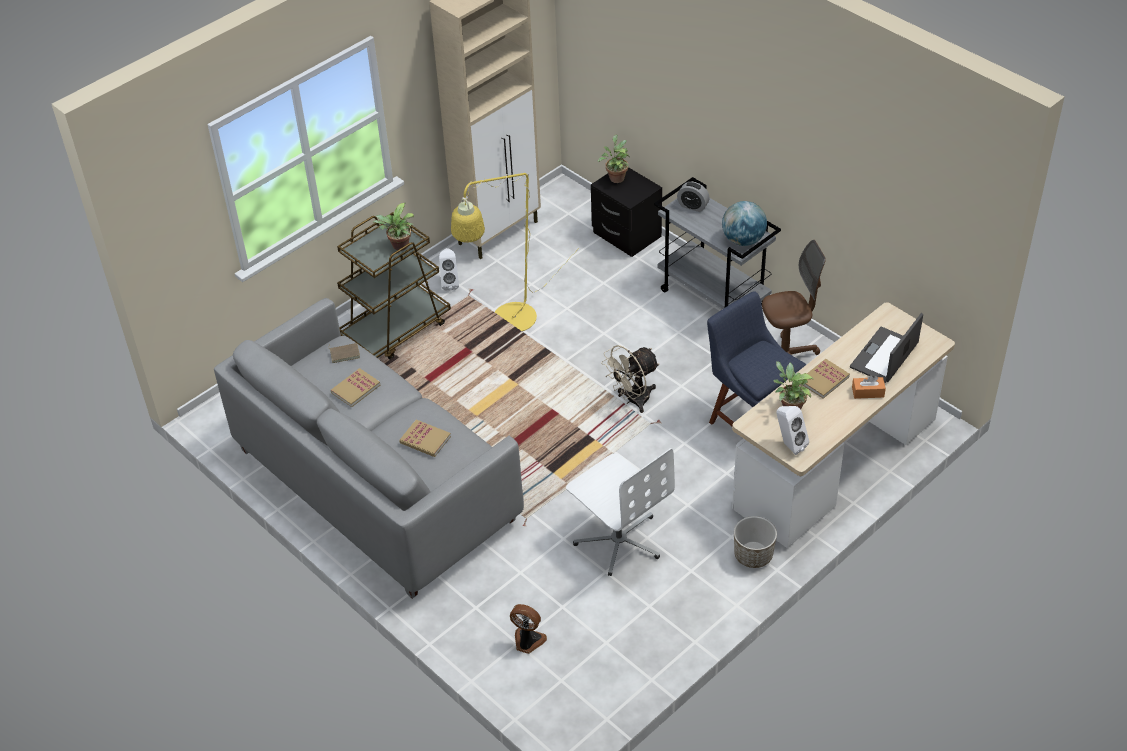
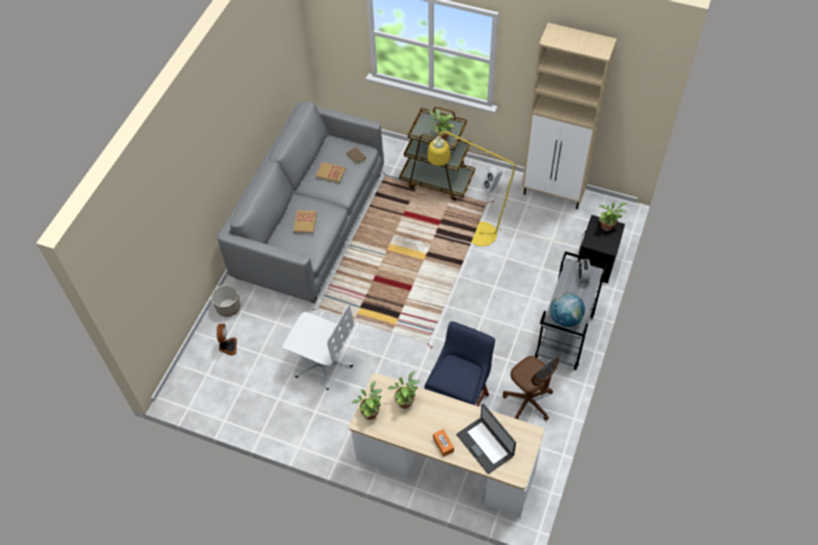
camera: 65 degrees right, 10 degrees up
white office chair [566,448,675,576] -> white office chair turned 90 degrees counterclockwise [283,304,354,390]
beige fan [602,345,660,413] -> none
planter [734,516,777,568] -> planter moved to [211,285,240,317]
white speaker [776,406,809,455] -> potted plant [352,381,382,420]
book [801,359,850,399] -> none
laptop [850,313,923,383] -> laptop turned 135 degrees counterclockwise [456,404,516,474]

